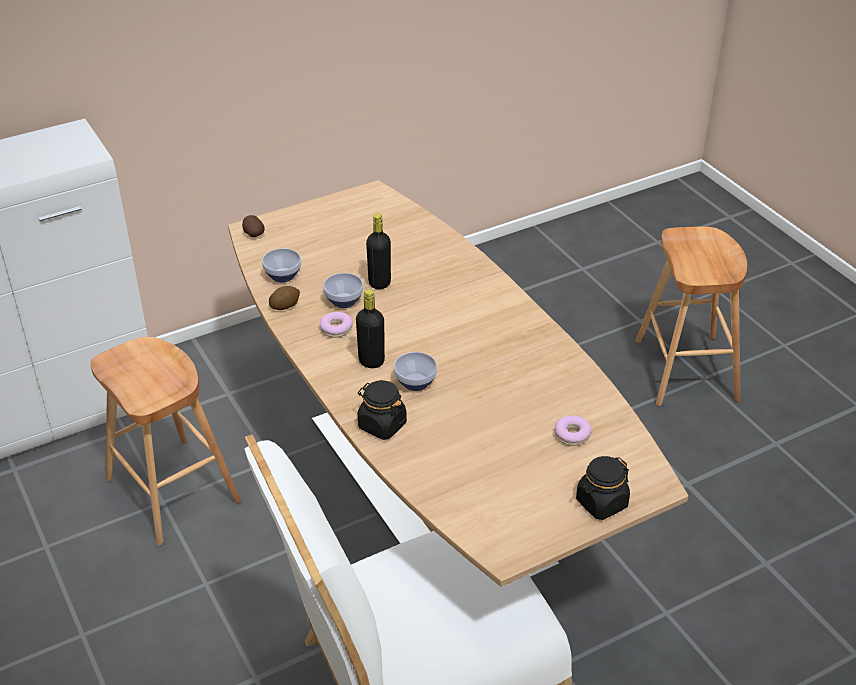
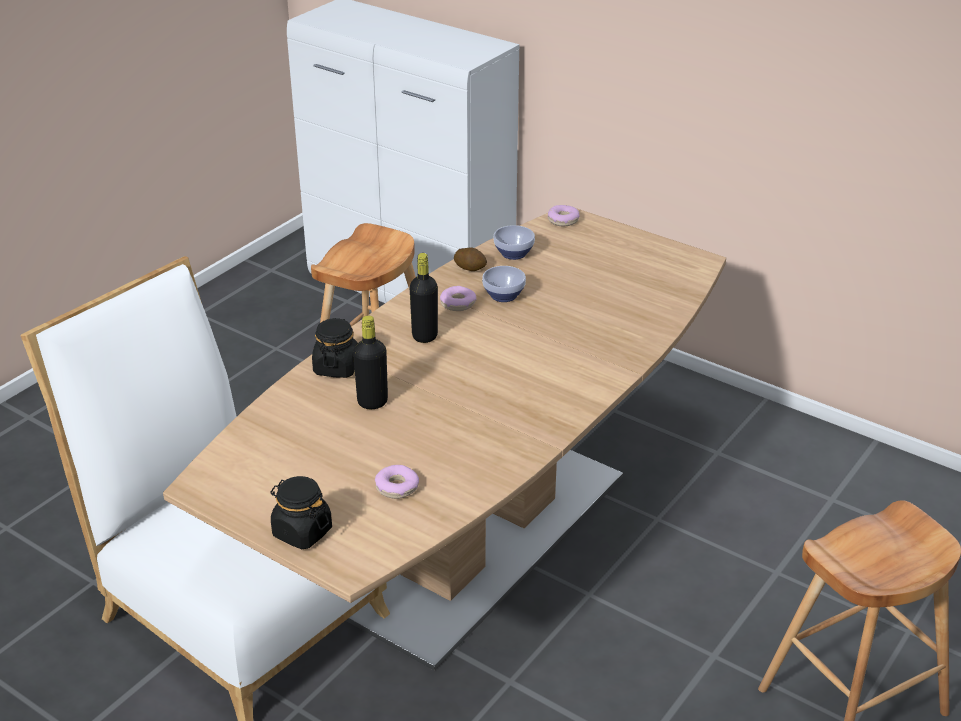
camera: 65 degrees right, 5 degrees down
potato [242,215,265,237] -> donut [548,205,579,226]
black bottle [366,213,391,289] -> black bottle moved to [353,316,388,409]
bowl [394,352,437,391] -> none

